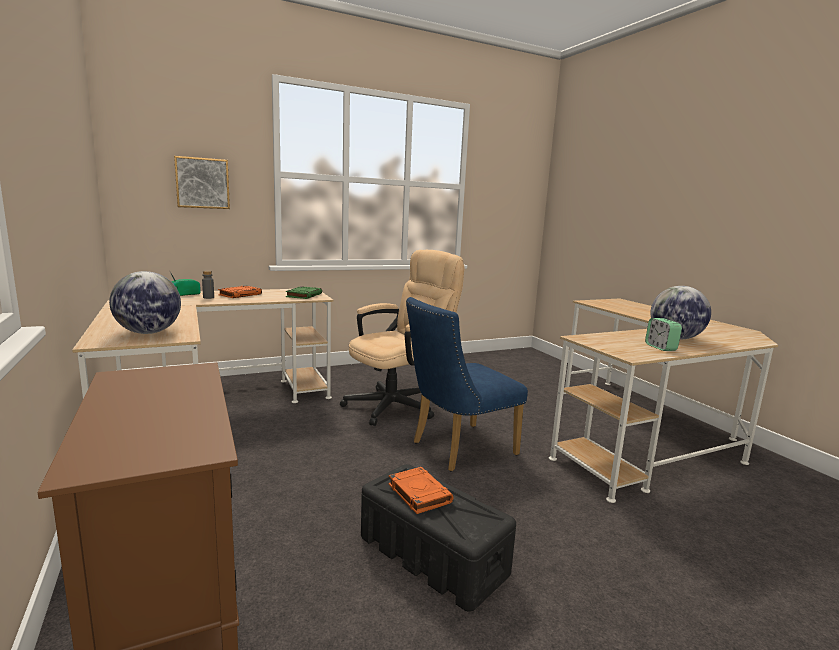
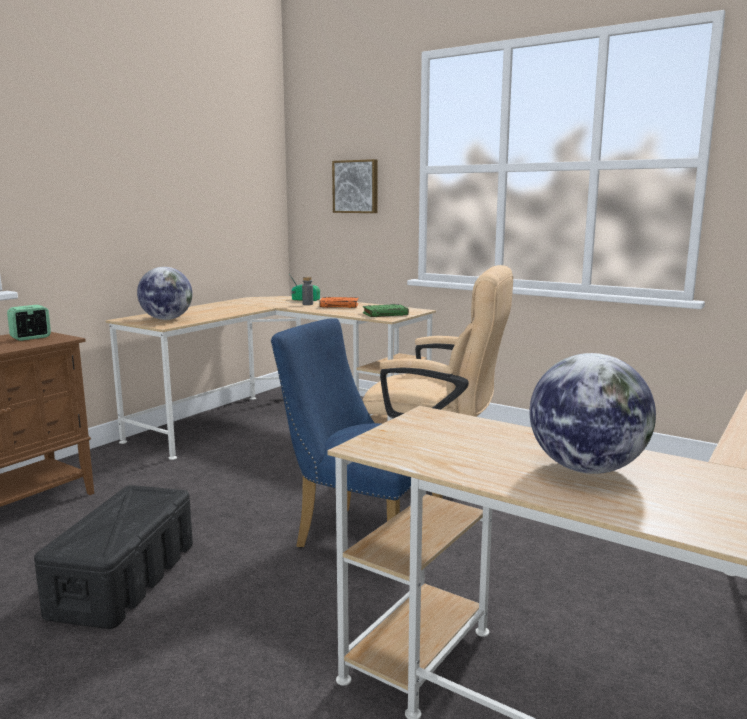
camera: 60 degrees right, 0 degrees up
orange book [389,467,453,514] -> none
alarm clock [645,318,682,351] -> alarm clock moved to [7,305,51,341]

